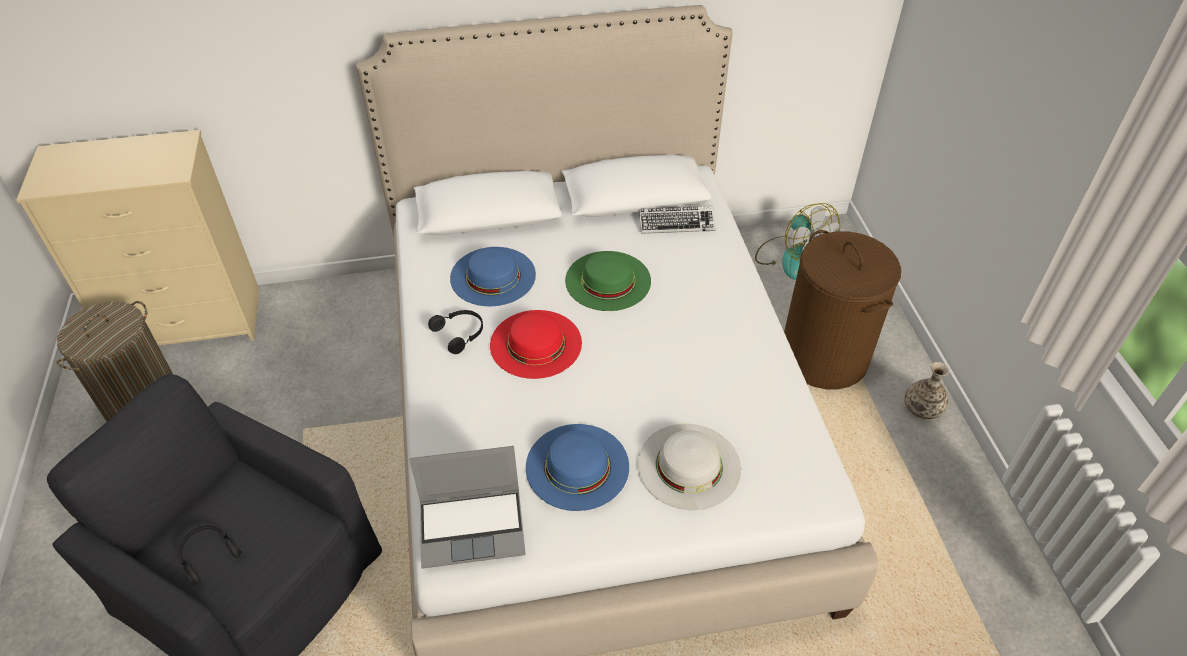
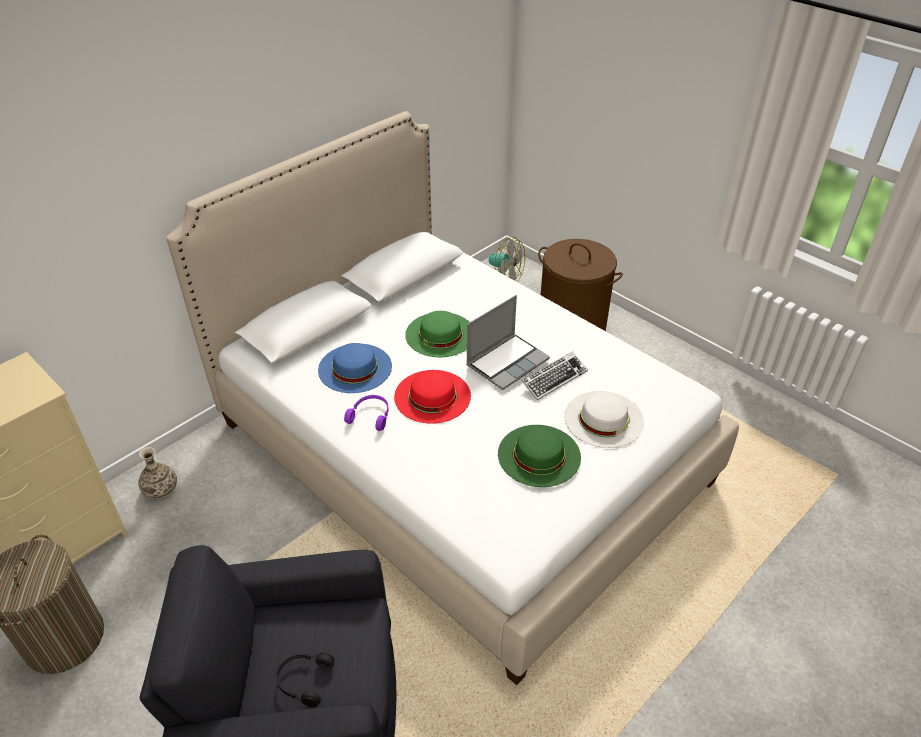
camera: 35 degrees left, 5 degrees down
laptop [409,446,526,569] -> laptop moved to [466,295,550,390]
black headphones [428,310,483,354] -> purple headphones [344,395,389,431]
blue hat [526,424,629,511] -> green hat [498,425,581,487]
keyboard [639,206,716,234] -> keyboard moved to [522,352,588,400]
vase [904,362,949,420] -> vase moved to [139,447,177,499]

